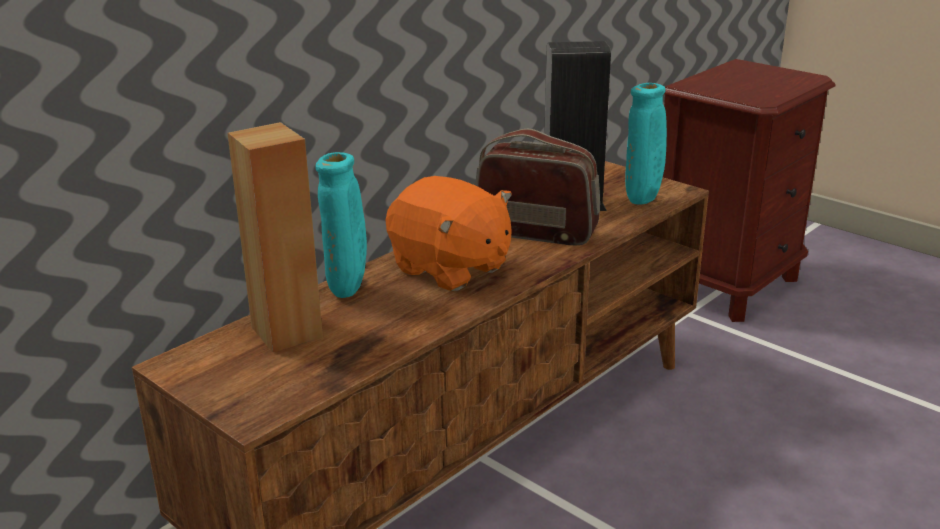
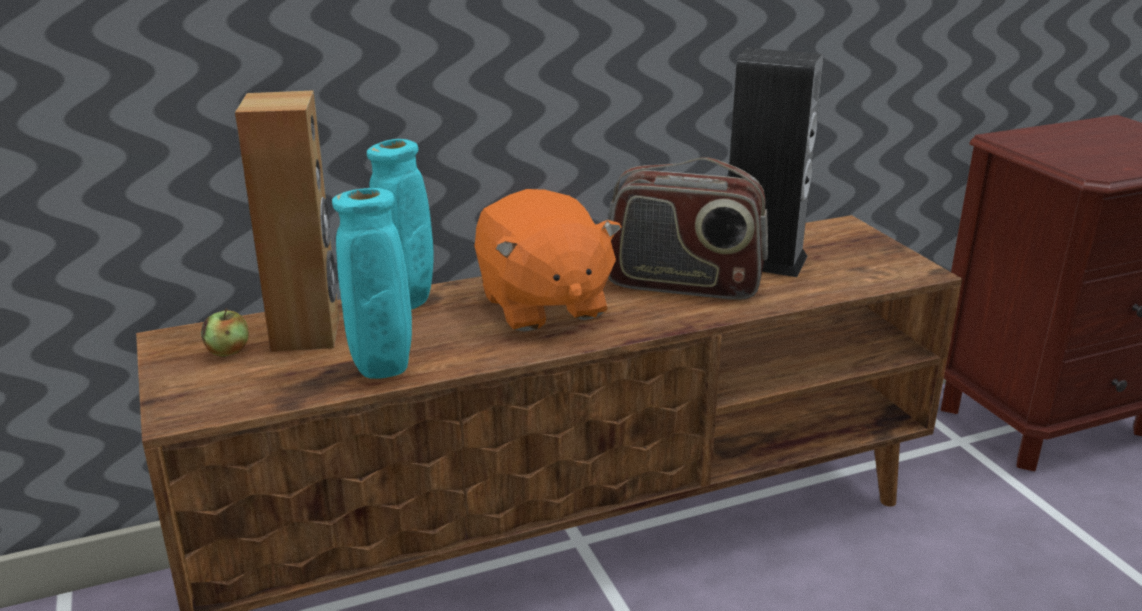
camera: 25 degrees right, 0 degrees up
radio [475,129,600,246] -> radio turned 150 degrees clockwise [608,157,768,300]
turquoise vase [625,83,667,204] -> turquoise vase moved to [332,188,412,379]
none -> apple [201,308,249,357]

